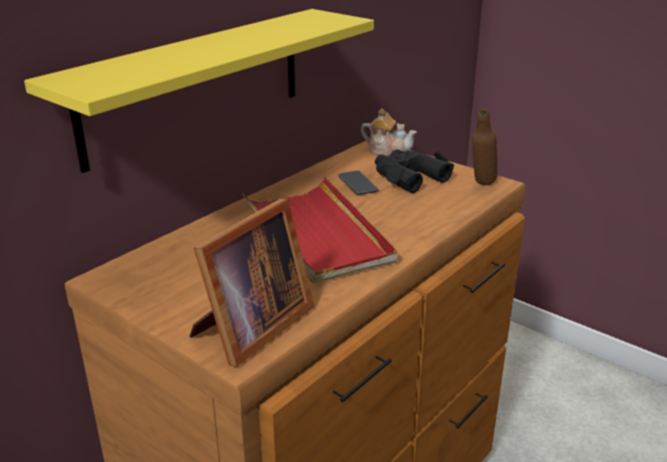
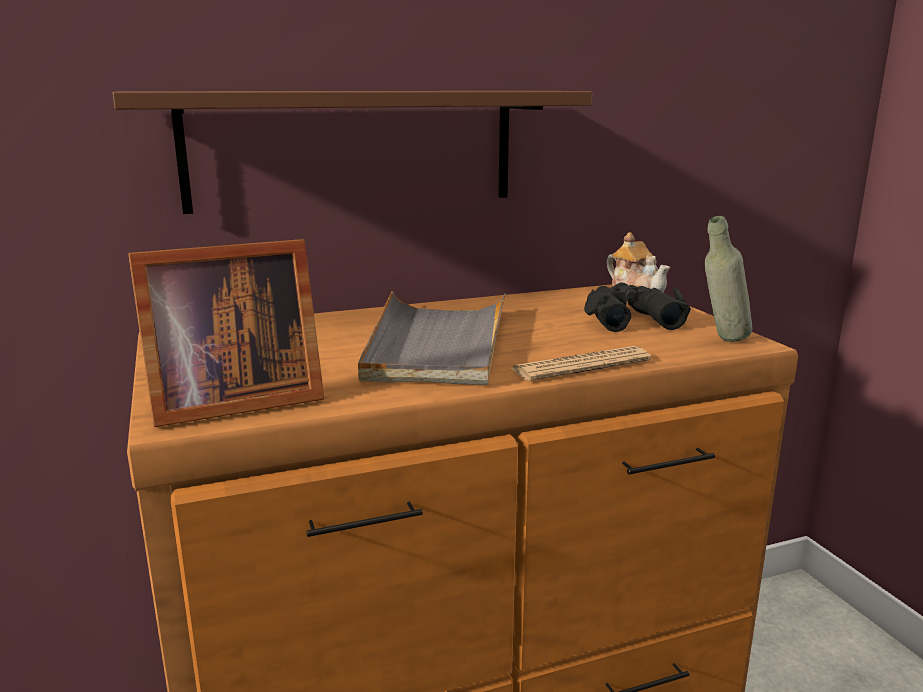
camera: 30 degrees right, 10 degrees down
yellow shelf [24,9,374,173] -> brown shelf [112,91,592,214]
red tray [242,177,398,283] -> grey tray [358,291,506,385]
phone [338,171,378,195] -> none
brown bottle [472,109,497,185] -> grey bottle [704,216,752,342]
none -> newspaper [511,346,651,381]

